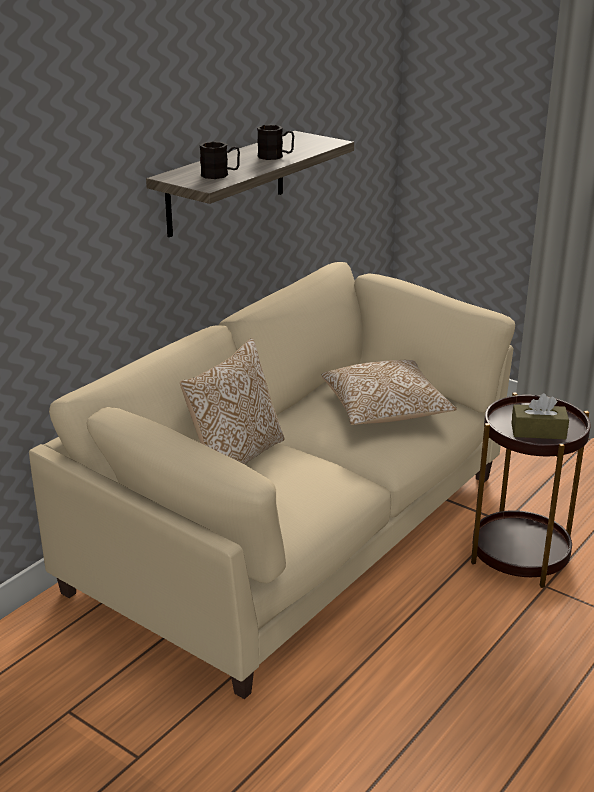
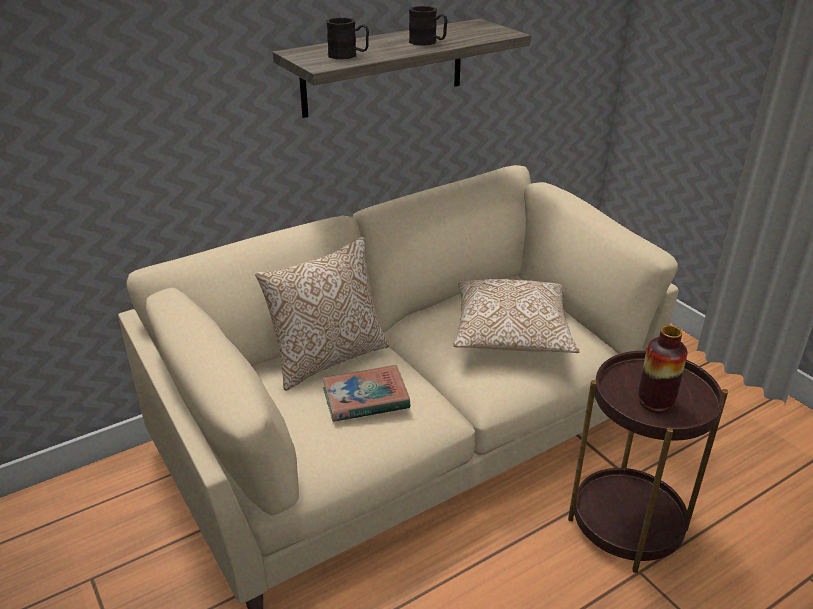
camera: 20 degrees right, 5 degrees up
brown tissue box [511,393,569,439] -> vase [638,326,688,413]
none -> book [323,365,410,422]

